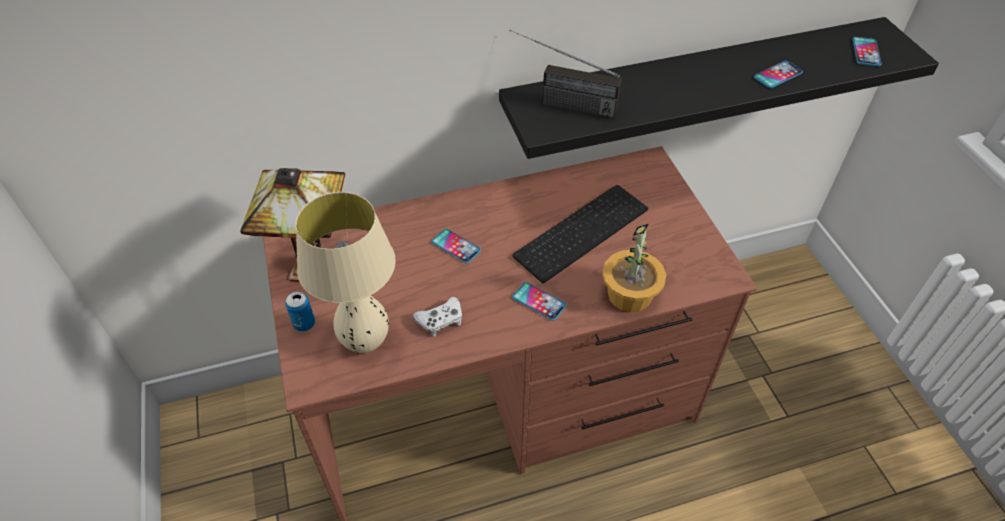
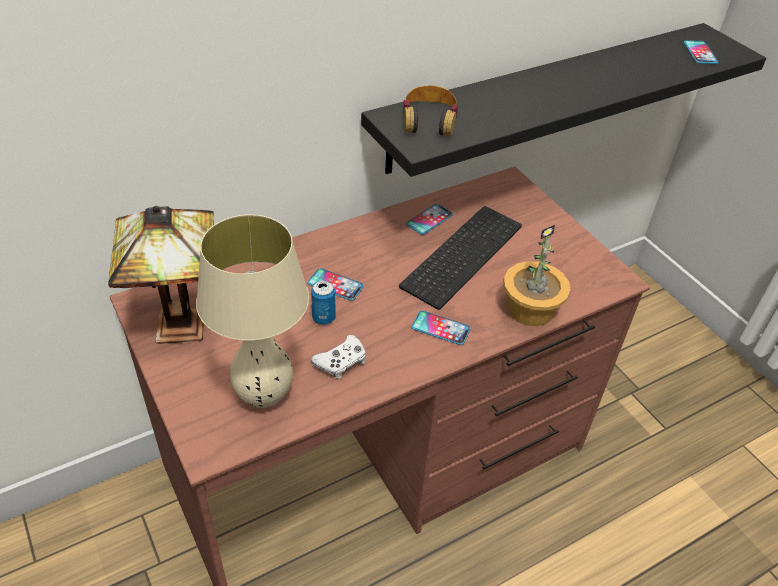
camera: 15 degrees left, 5 degrees down
can [285,291,315,332] -> can moved to [311,280,335,325]
radio [510,29,622,118] -> headphones [403,85,458,136]
phone [754,61,803,88] -> phone moved to [406,204,453,235]

